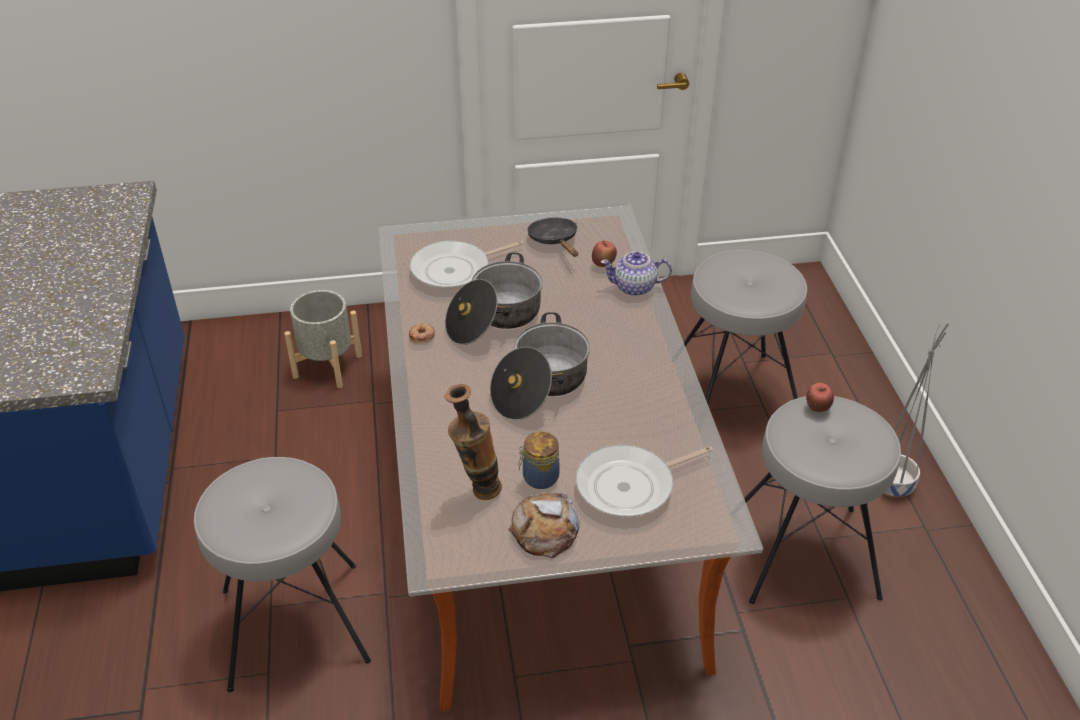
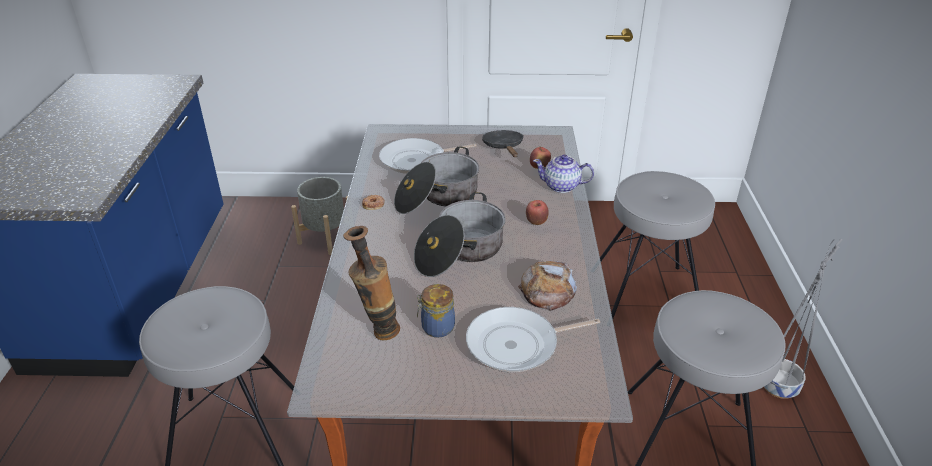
camera: 10 degrees right, 5 degrees down
bread [508,492,580,558] -> bread moved to [518,260,577,311]
apple [806,383,834,412] -> apple moved to [526,200,549,225]

